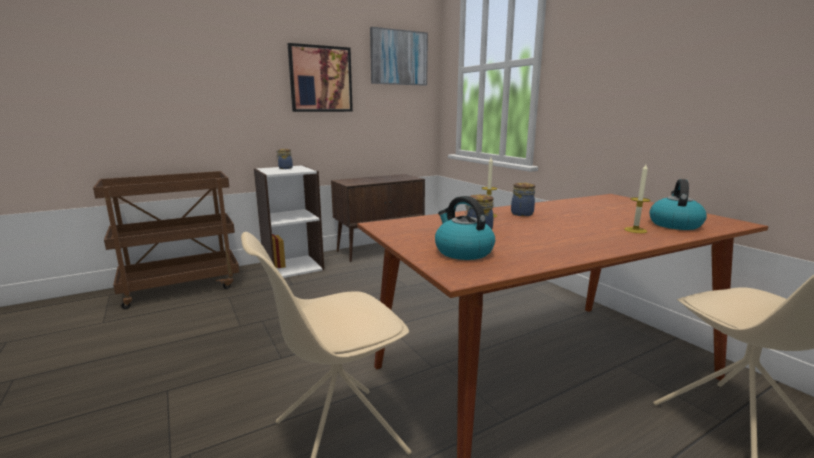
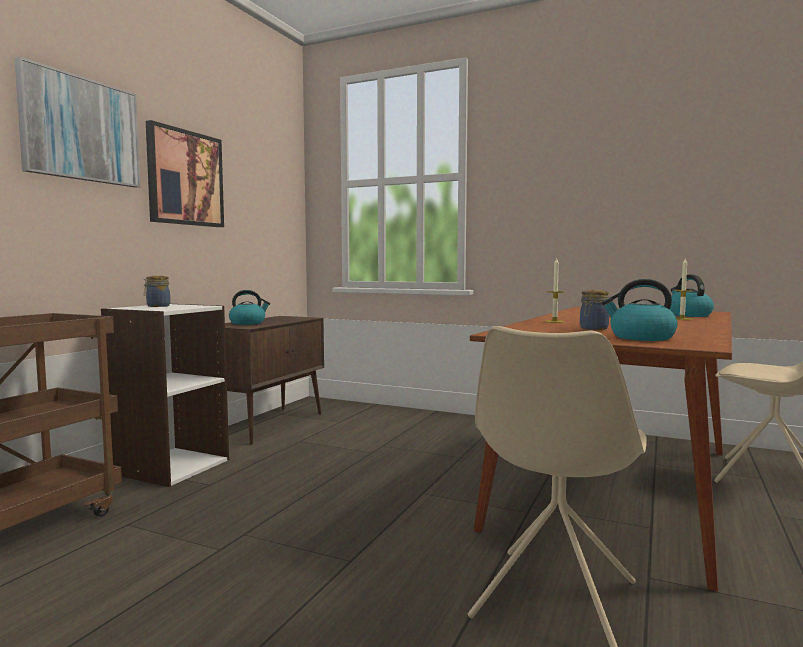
camera: 35 degrees left, 10 degrees down
picture [370,27,428,86] -> picture moved to [15,57,140,188]
jar [511,183,535,216] -> none
none -> kettle [229,290,270,325]

